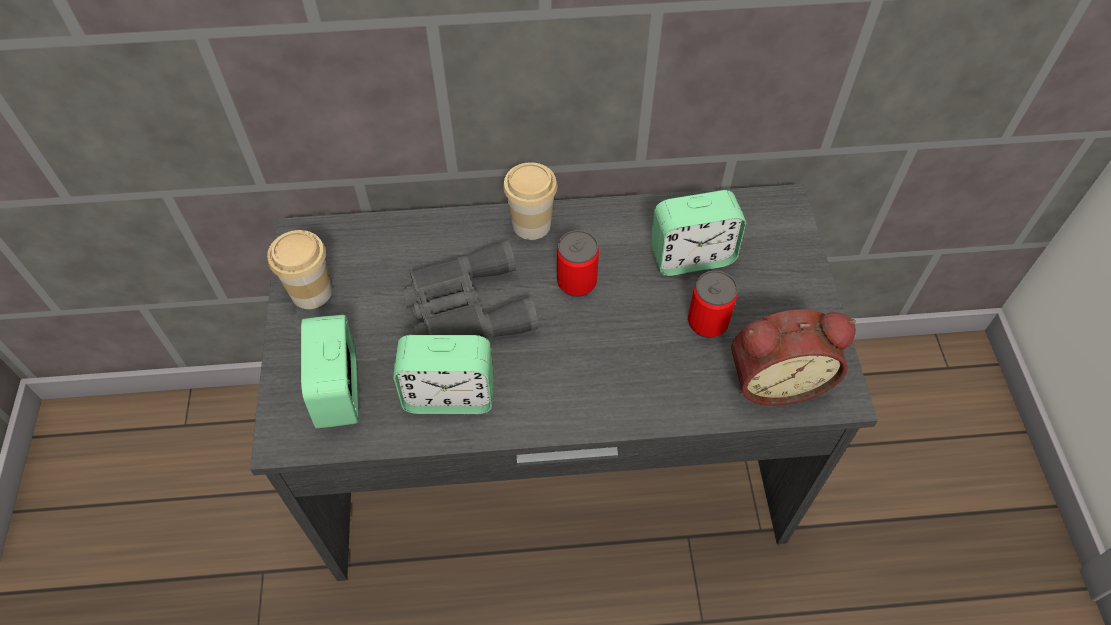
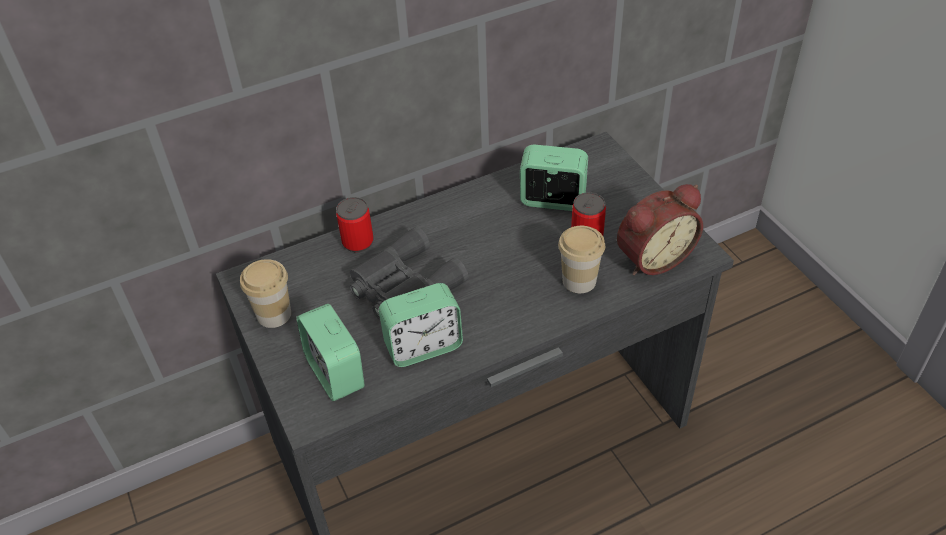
camera: 20 degrees left, 10 degrees down
cup [503,162,557,240] -> cup moved to [558,226,605,293]
can [557,230,599,297] -> can moved to [336,197,374,252]
alarm clock [650,190,746,276] -> alarm clock turned 135 degrees counterclockwise [520,144,588,211]

